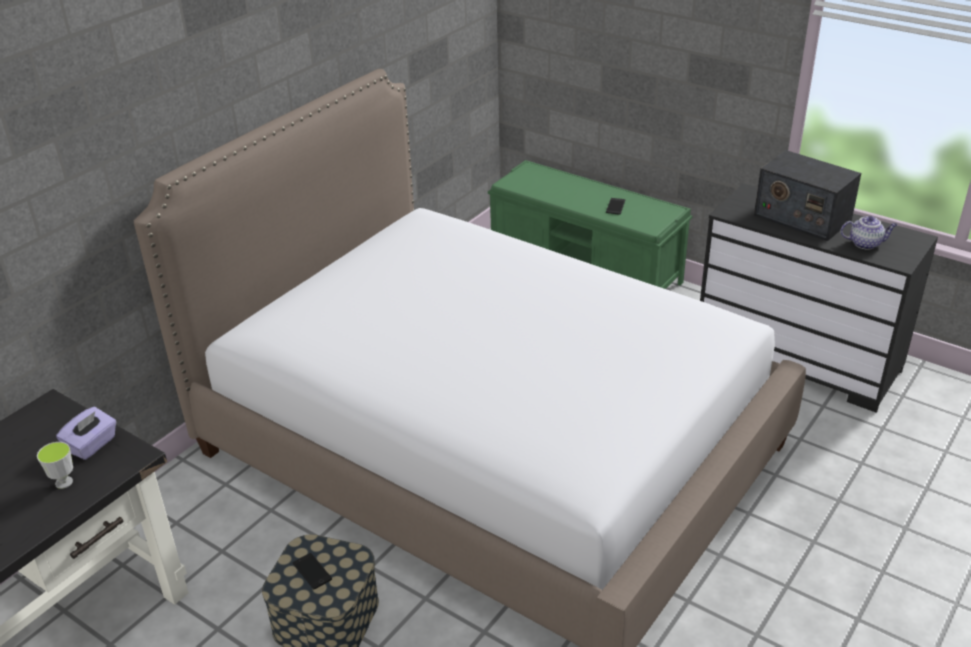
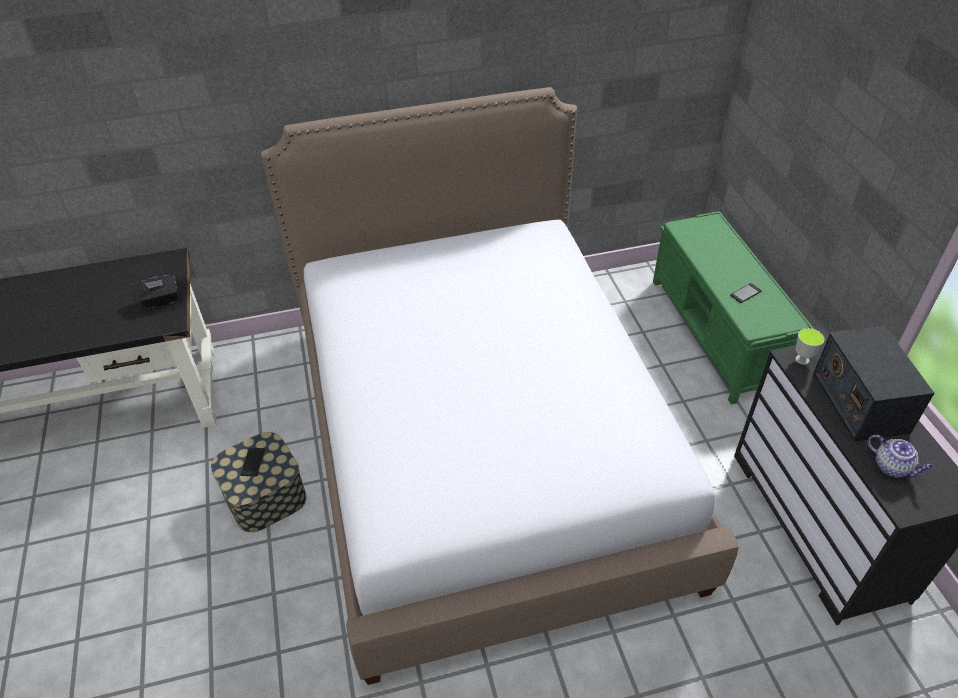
camera: 40 degrees right, 10 degrees up
cup [37,442,73,489] -> cup moved to [795,328,825,365]
purple tissue box [56,406,116,460] -> black tissue box [136,275,177,309]

